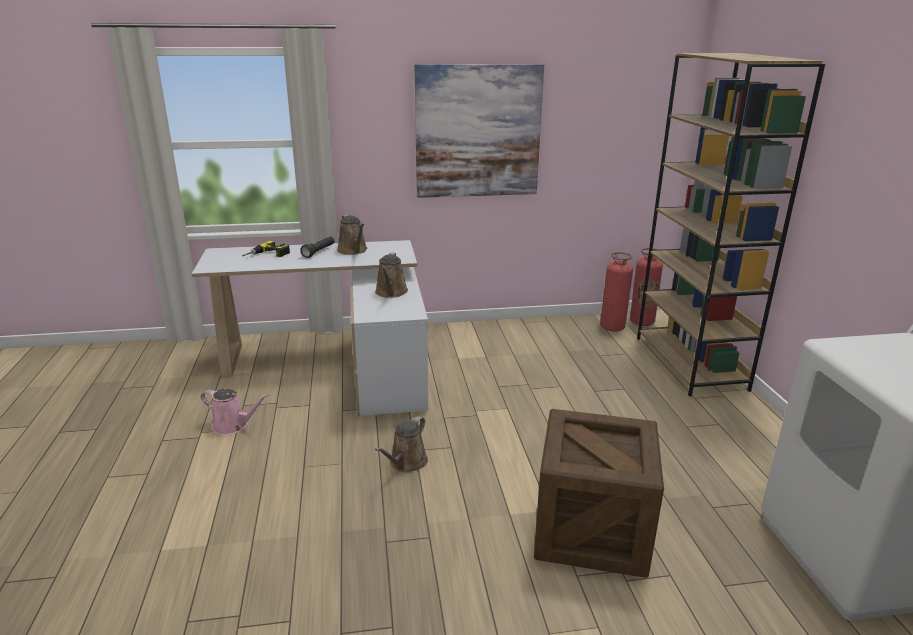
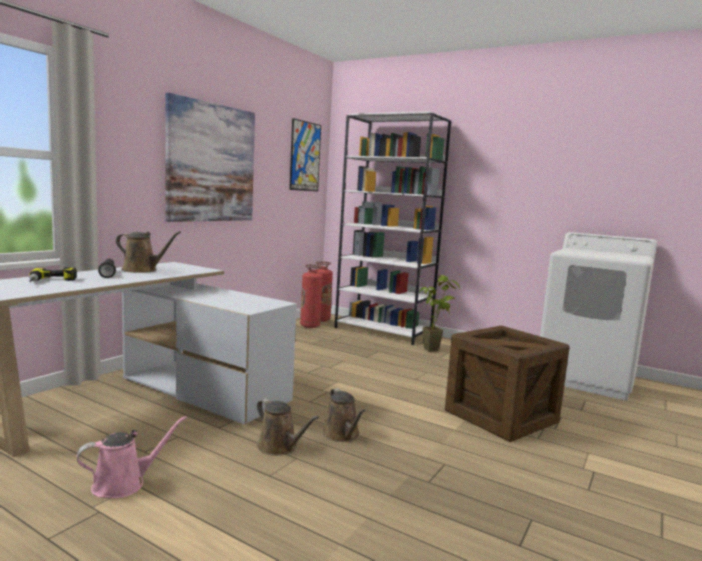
camera: 50 degrees left, 15 degrees down
brown watering can [375,253,408,298] -> brown watering can moved to [257,399,319,456]
brown bookcase [637,53,825,397] -> white bookcase [335,111,451,345]
none -> picture [289,118,321,191]
none -> potted plant [419,275,460,352]

